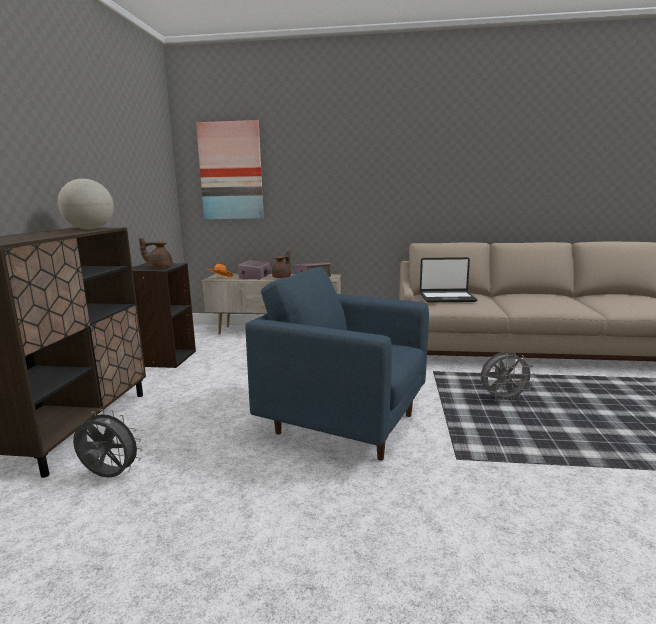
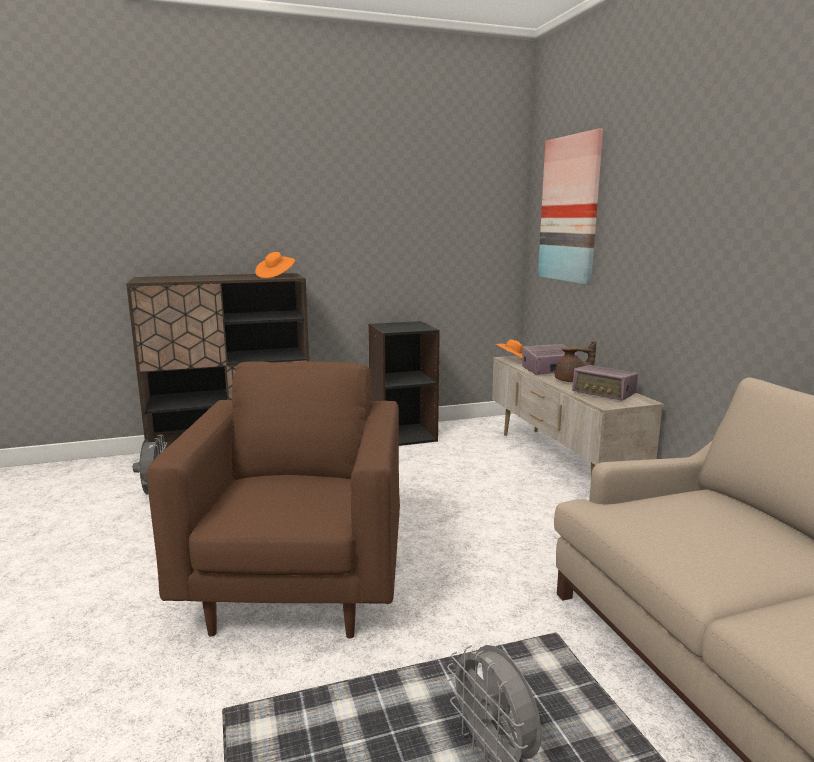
camera: 65 degrees right, 0 degrees up
globe [58,179,114,229] -> orange hat [255,252,295,278]
brown teapot [139,237,173,268] -> none
blue armchair [245,267,429,461] -> brown armchair [147,361,400,639]
laptop [420,257,478,302] -> none

